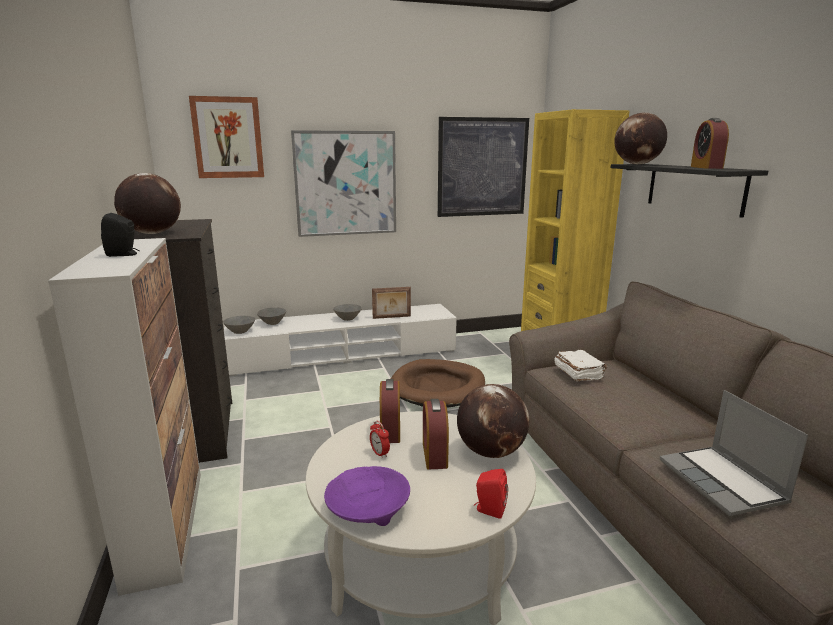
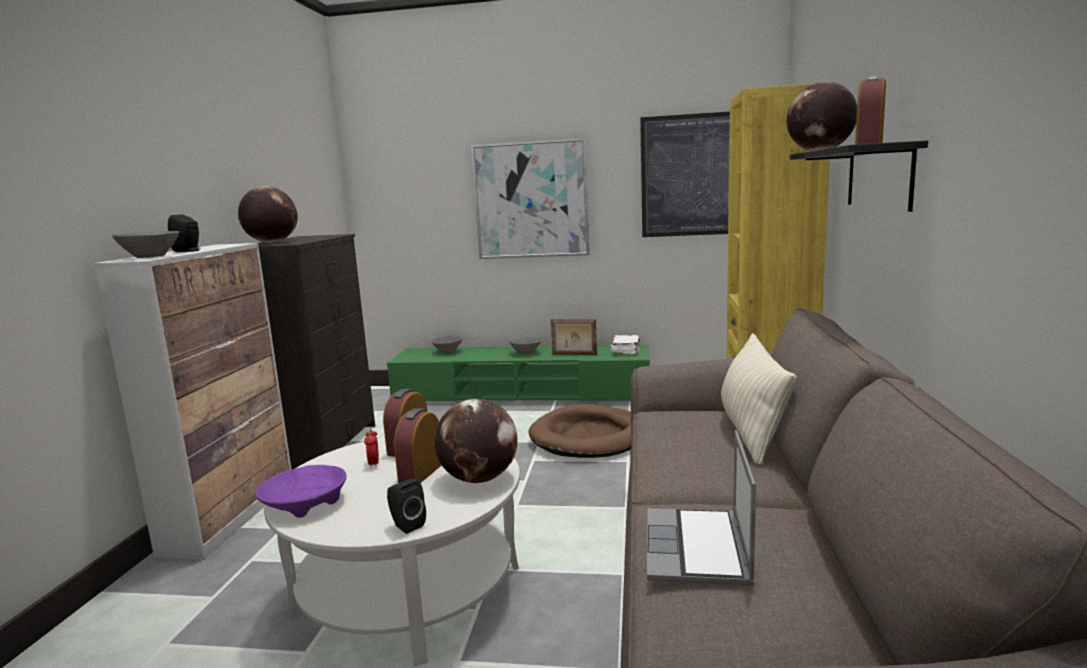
camera: 25 degrees right, 5 degrees down
picture [189,96,264,178] -> none
grey bowl [223,316,255,334] -> grey bowl moved to [112,231,179,258]
white tv stand [224,304,457,376] -> green tv stand [387,345,650,403]
red speaker [474,469,508,519] -> black speaker [387,479,426,534]
white book [554,350,607,381] -> white book moved to [611,335,640,355]
none -> beige pillow [721,333,797,465]

